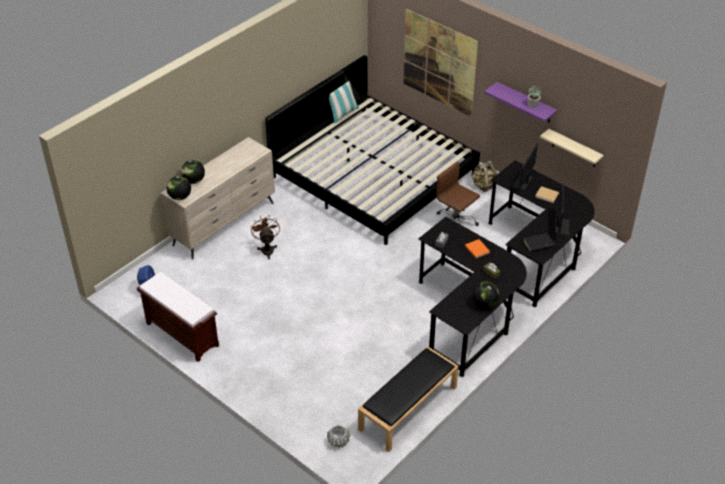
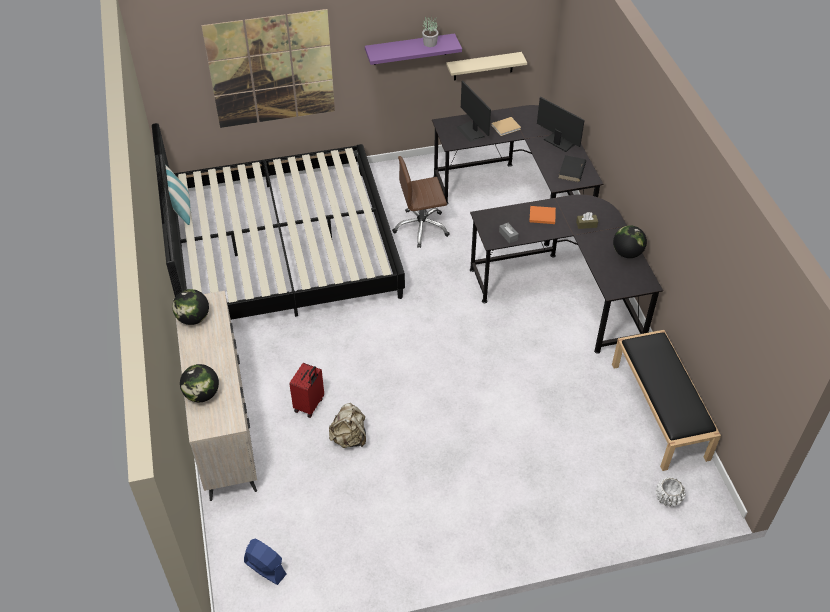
camera: 55 degrees left, 5 degrees up
brown bench [137,272,219,362] -> none
globe [167,176,191,200] -> globe moved to [172,289,209,325]
brown fan [251,216,280,259] -> red suitcase [289,363,324,418]
beige backpack [471,161,497,192] -> beige backpack moved to [329,403,366,448]

